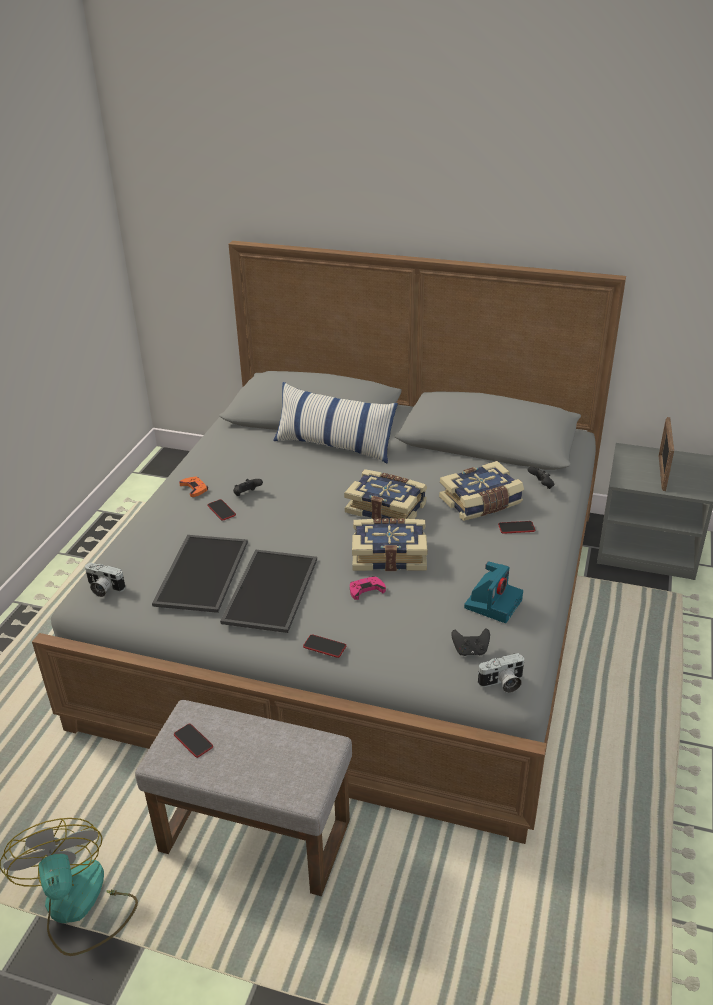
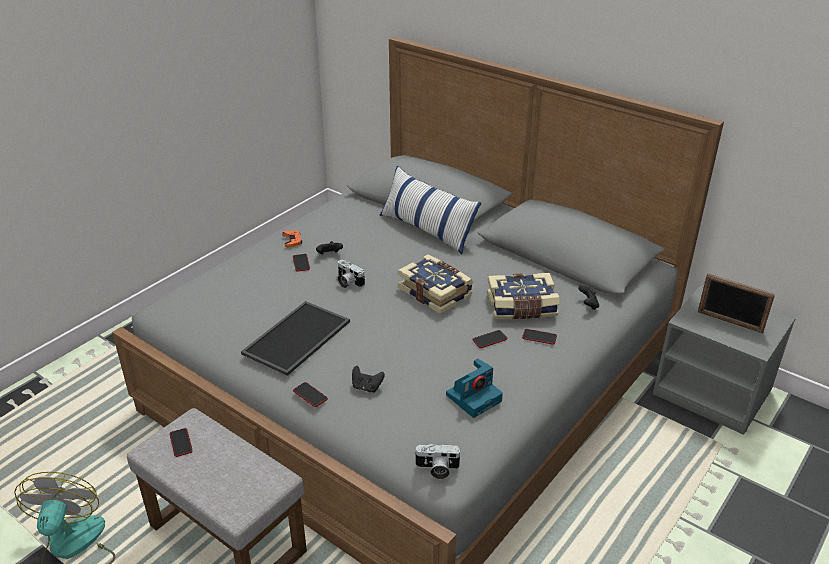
camera: 20 degrees right, 0 degrees up
camera [85,563,126,597] -> camera moved to [338,260,365,288]
tray [152,535,248,613] -> none
pink game controller [350,576,386,600] -> none
book [352,518,428,571] -> none
black game controller [451,628,490,656] -> black game controller moved to [352,366,385,393]
picture frame [659,417,674,491] -> picture frame turned 90 degrees counterclockwise [698,273,775,333]
none -> phone [472,330,508,348]

